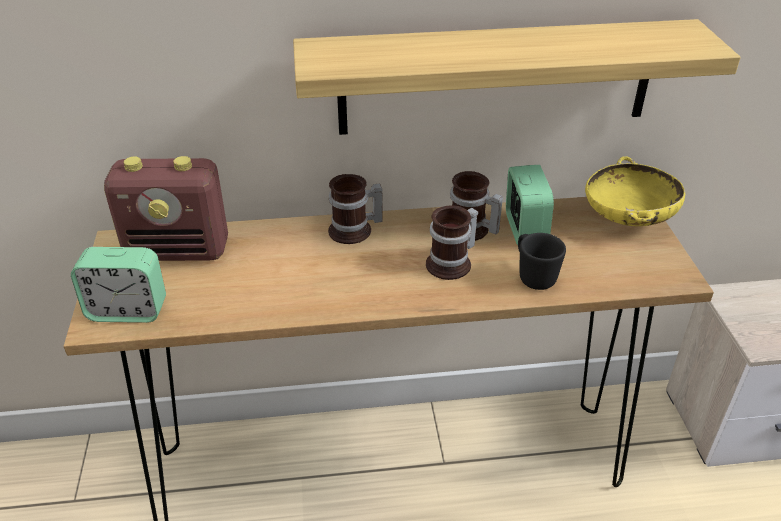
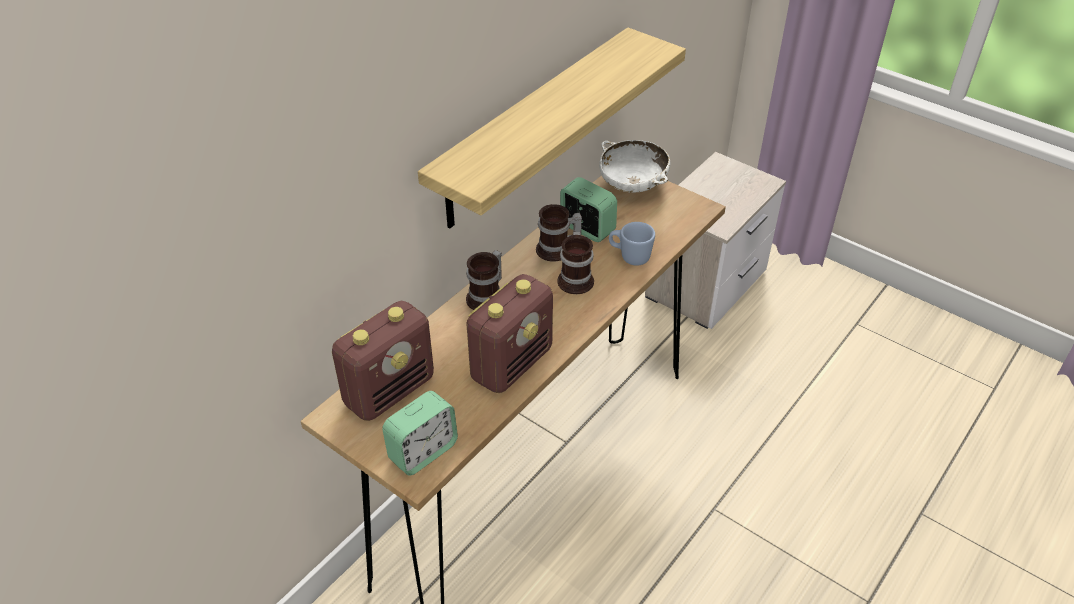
camera: 45 degrees left, 5 degrees up
black mug [518,233,566,290] -> blue mug [609,222,655,266]
yellow bowl [585,156,685,226] -> white bowl [599,140,670,192]
none -> radio [466,274,553,393]

